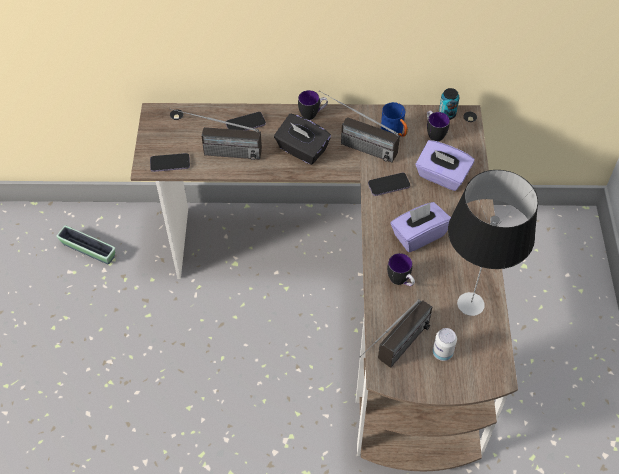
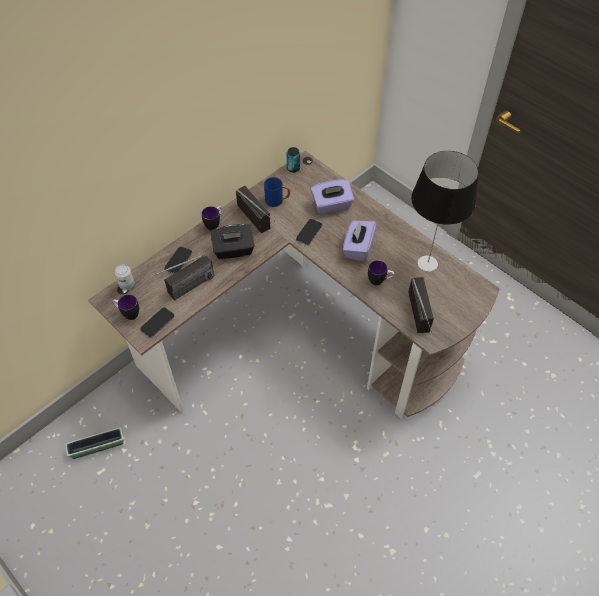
camera: 45 degrees left, 0 degrees up
radio [319,90,400,163] -> radio turned 105 degrees counterclockwise [236,186,275,233]
mug [427,111,450,142] -> mug moved to [113,295,139,320]
can [433,328,457,361] -> can moved to [115,264,134,290]

